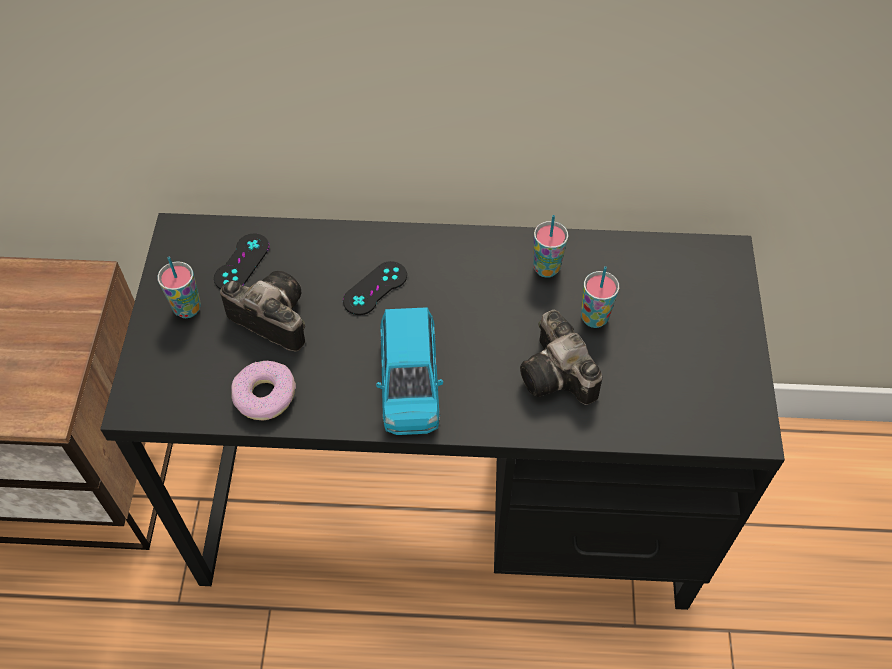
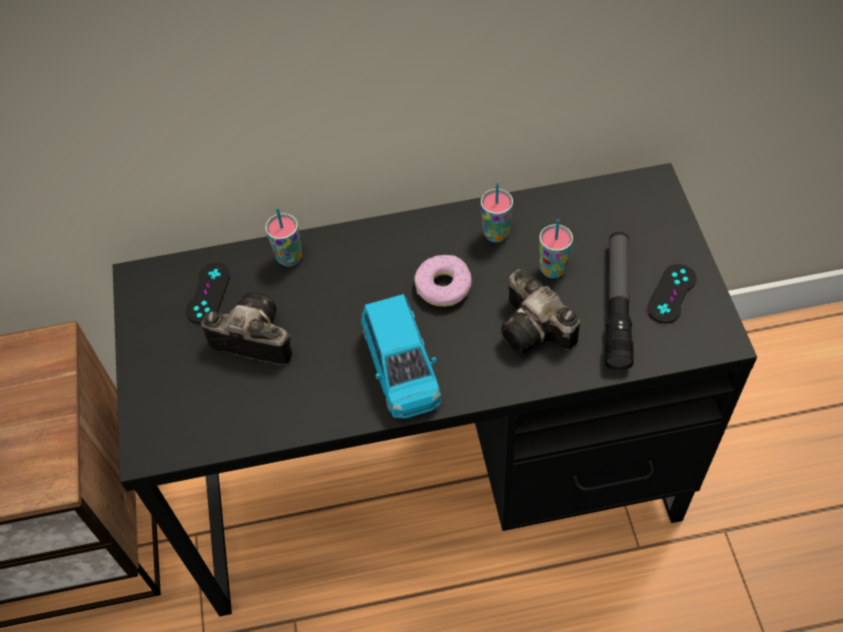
camera: 10 degrees left, 0 degrees up
cup [158,257,201,318] -> cup moved to [265,208,302,267]
donut [231,361,296,420] -> donut moved to [414,255,472,307]
black game controller [343,261,407,315] -> black game controller moved to [647,264,697,323]
none -> flashlight [605,232,633,370]

